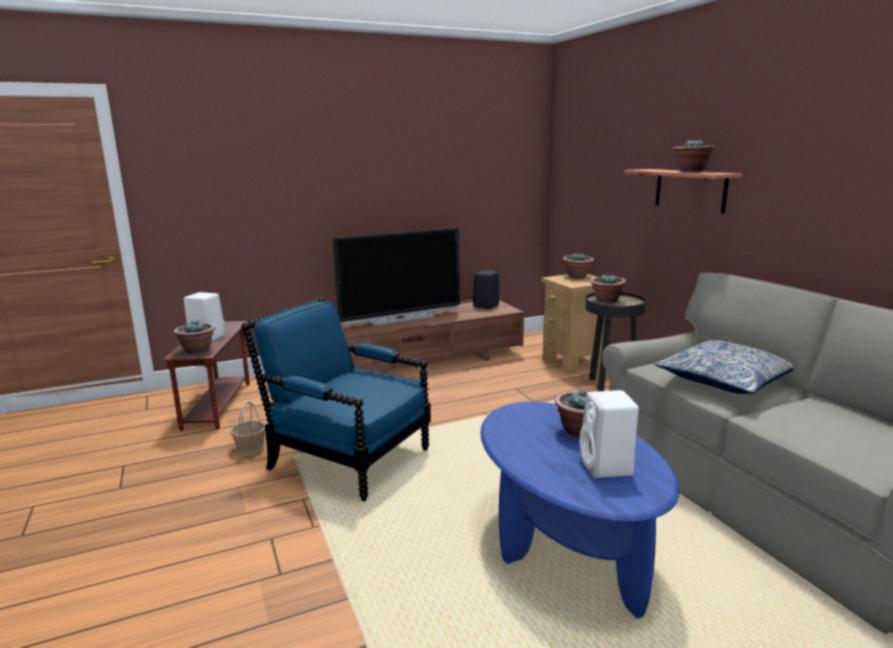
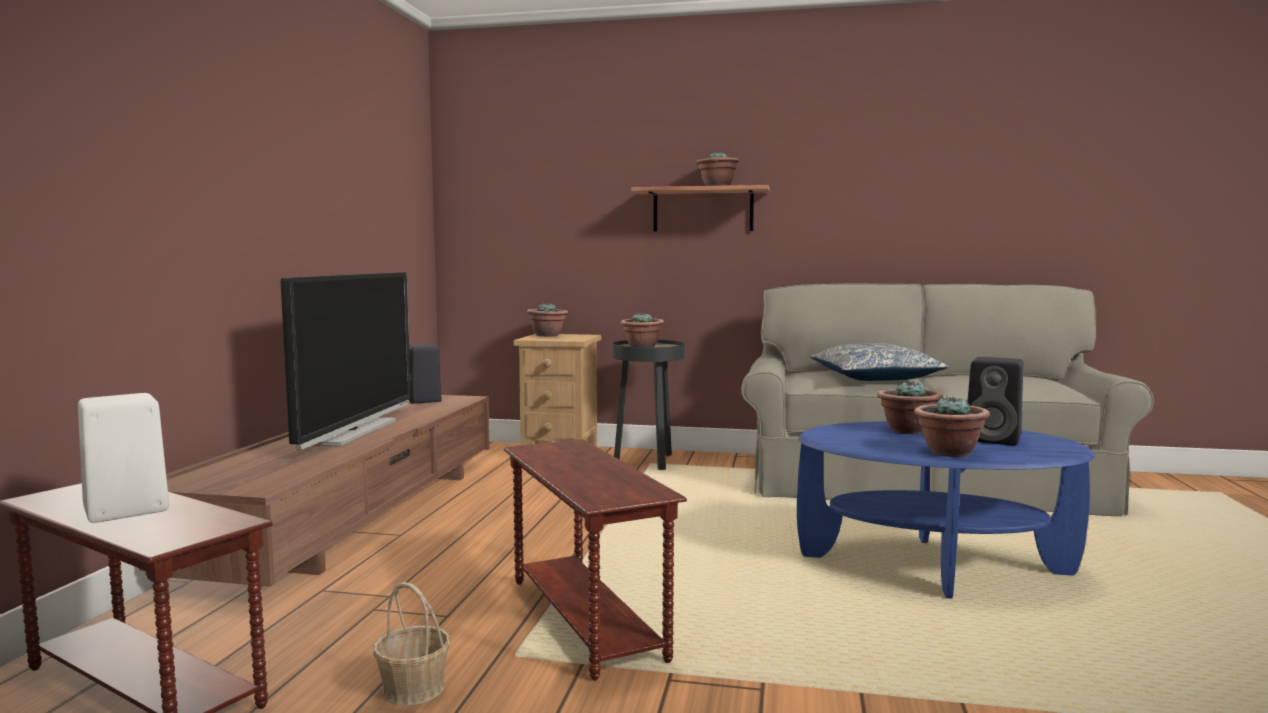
camera: 55 degrees left, 10 degrees down
potted plant [174,320,215,354] -> potted plant moved to [914,395,990,457]
blue armchair [241,298,431,501] -> brown side table [504,439,687,681]
white speaker [580,390,639,478] -> black speaker [967,357,1023,445]

